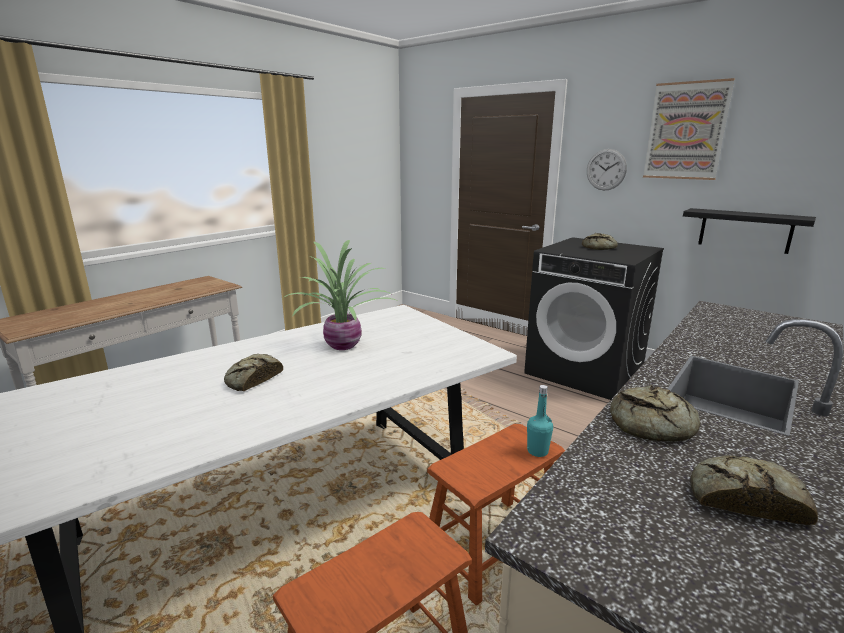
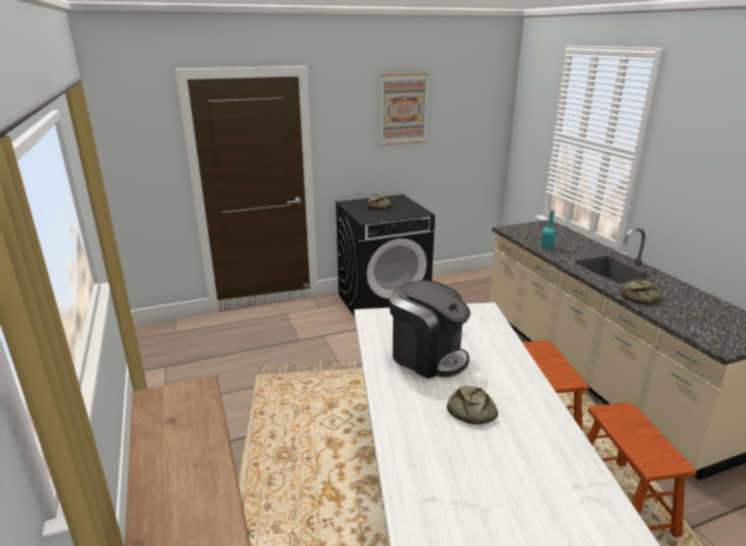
camera: 60 degrees left, 5 degrees up
potted plant [284,240,399,350] -> coffee machine [390,280,471,379]
turquoise bottle [527,385,553,457] -> turquoise bottle moved to [541,209,556,249]
wall clock [587,149,627,190] -> none
black shelf [683,208,816,254] -> none
bread [690,455,818,525] -> none

